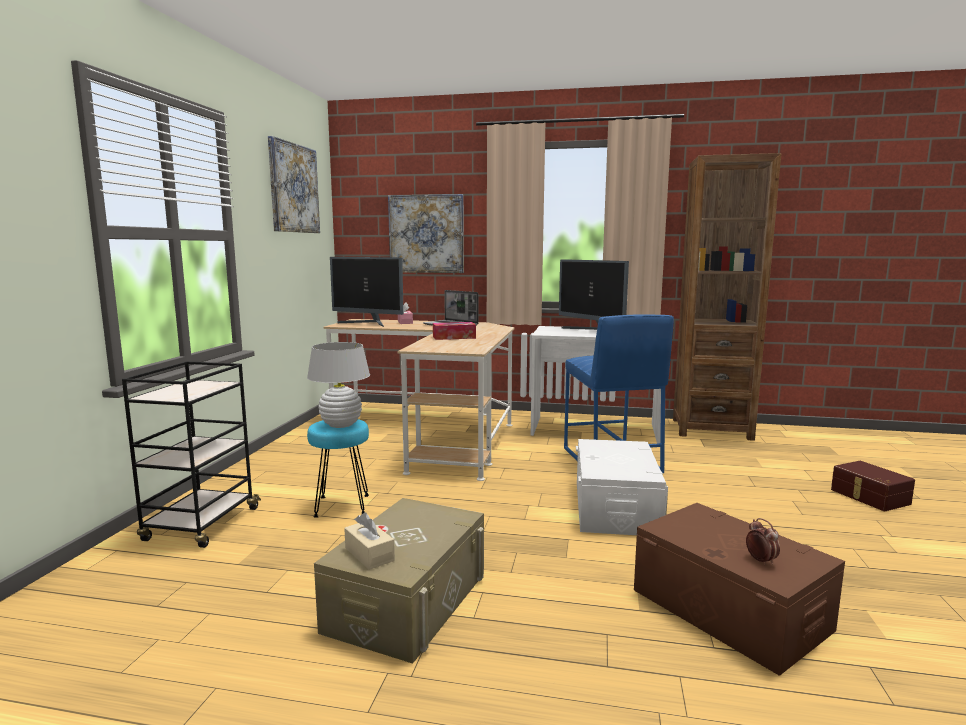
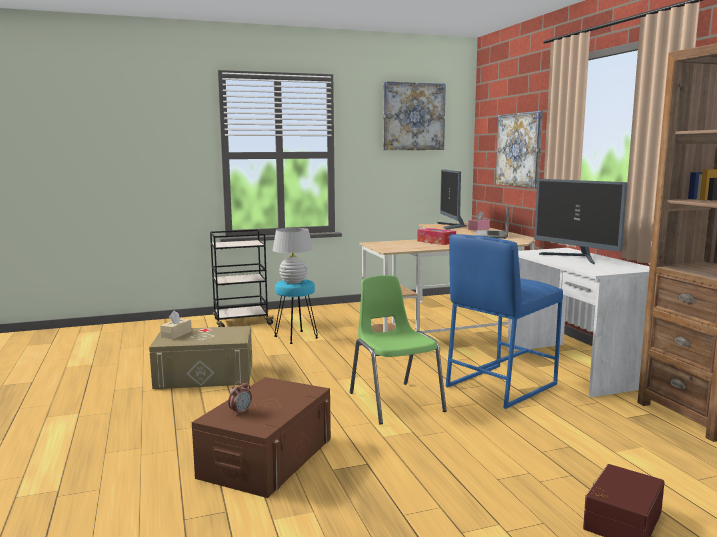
camera: 60 degrees right, 0 degrees up
monitor [559,259,629,330] -> monitor turned 60 degrees counterclockwise [534,179,627,265]
white storage box [576,439,668,535] -> green chair [350,275,447,425]

